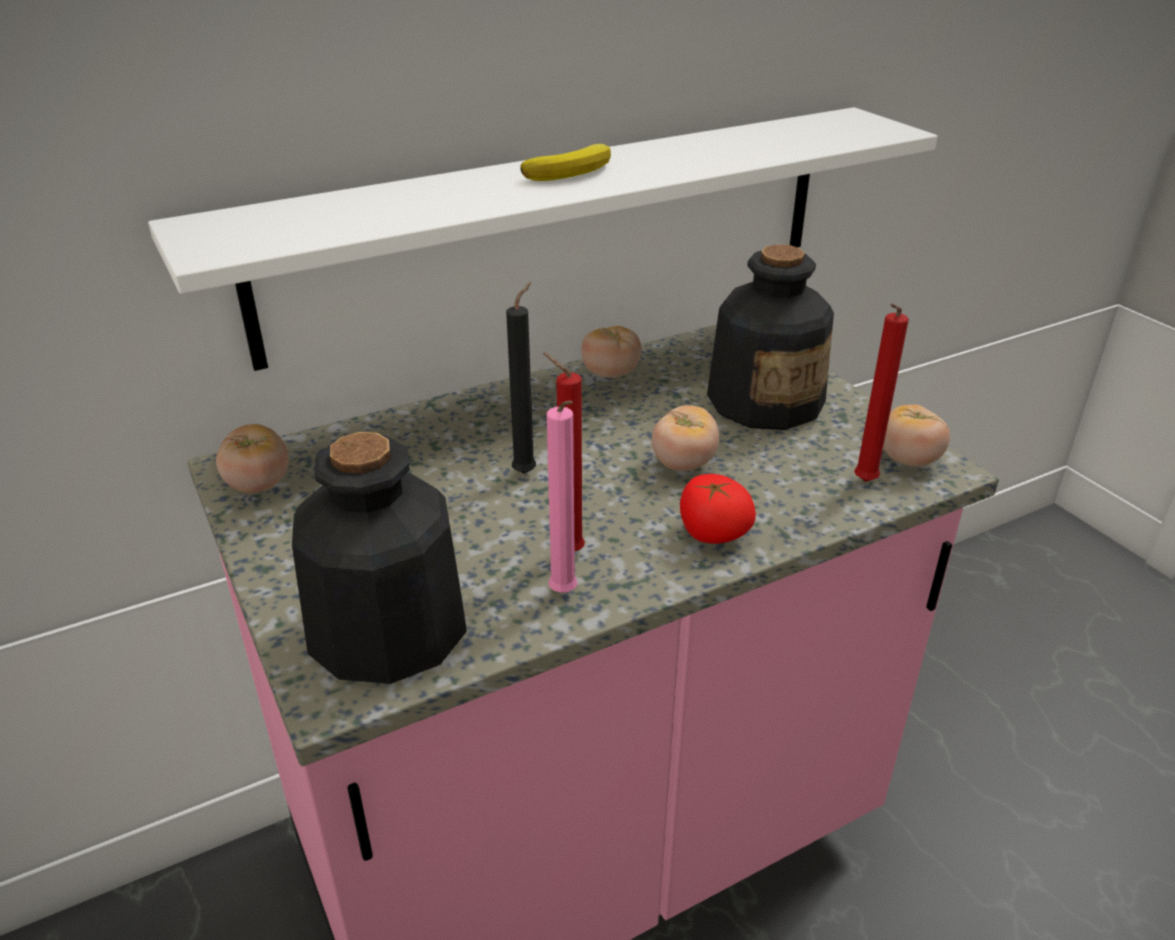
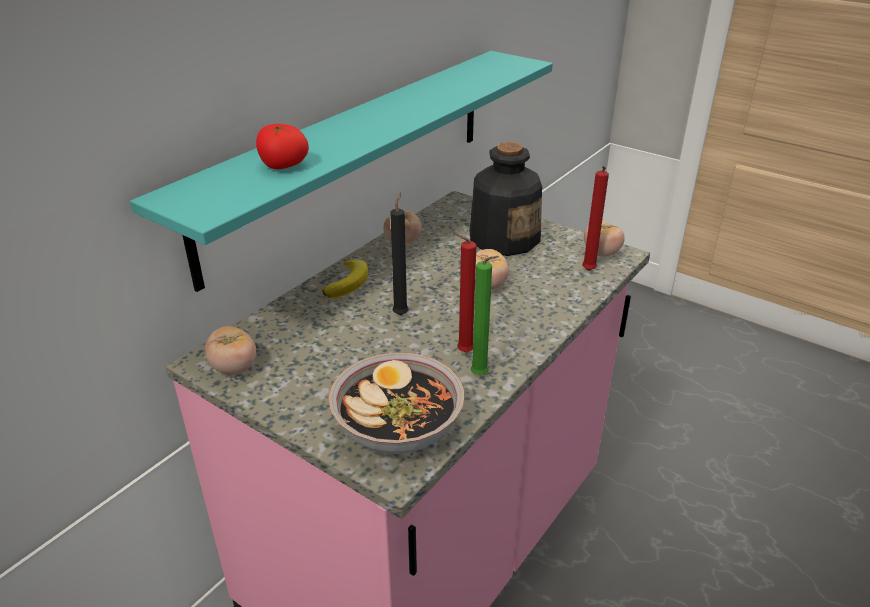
camera: 25 degrees left, 0 degrees up
white shelf [148,107,937,371] -> turquoise shelf [130,51,553,292]
bottle [292,432,467,684] -> bowl [328,352,465,454]
banana [520,144,611,181] -> banana moved to [322,259,368,298]
pink candle [547,401,577,593] -> green candle [471,256,499,375]
tomato [680,474,756,544] -> tomato moved to [256,124,309,169]

